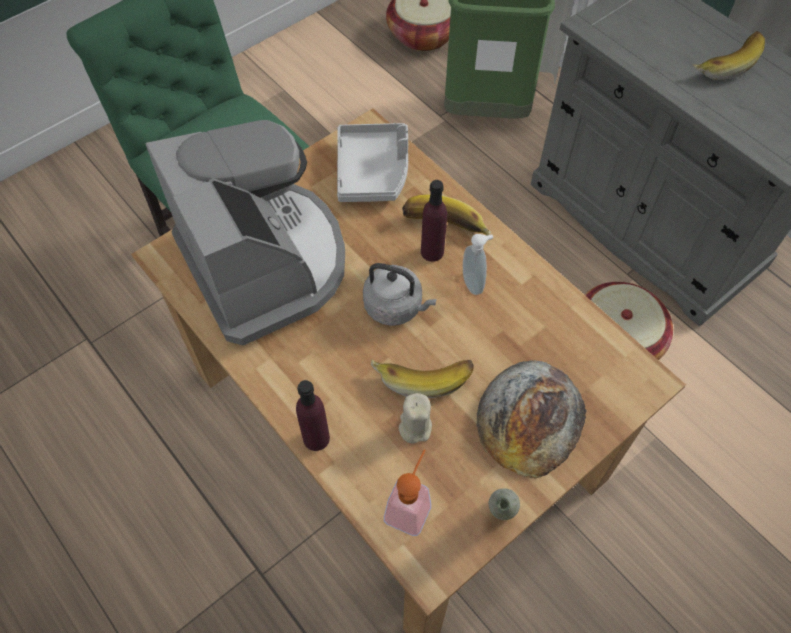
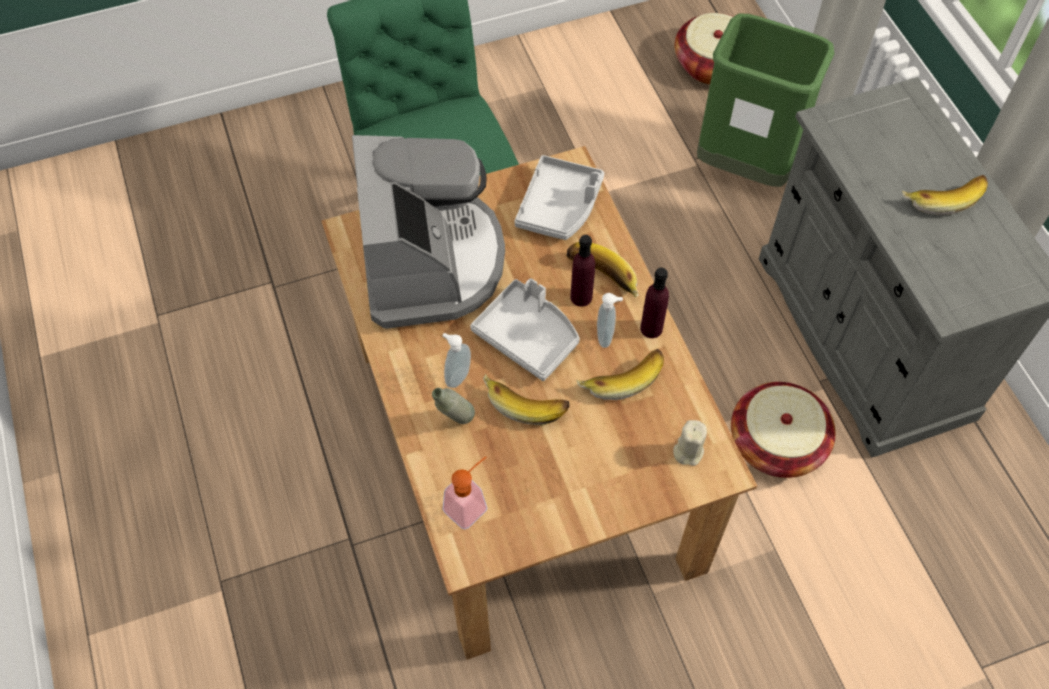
camera: 20 degrees right, 0 degrees up
purple bottle [296,380,330,451] -> purple bottle moved to [640,268,669,338]
grey kettle [363,263,436,326] -> grey tray [470,278,580,381]
beige candle [399,393,432,443] -> beige candle moved to [673,420,707,466]
bread [477,360,587,479] -> none
grey bottle [489,488,520,520] -> grey bottle moved to [432,388,475,424]
none -> soap dispenser [443,333,471,388]
none -> banana [576,349,664,400]

